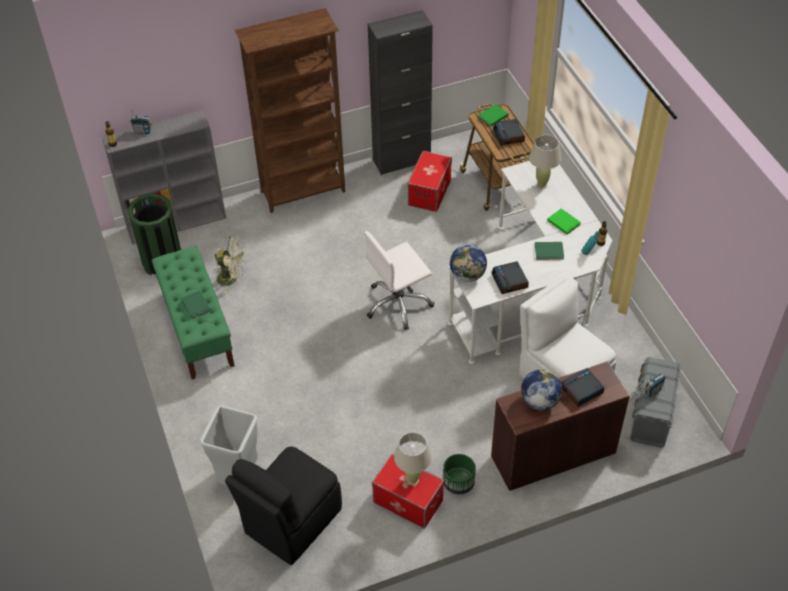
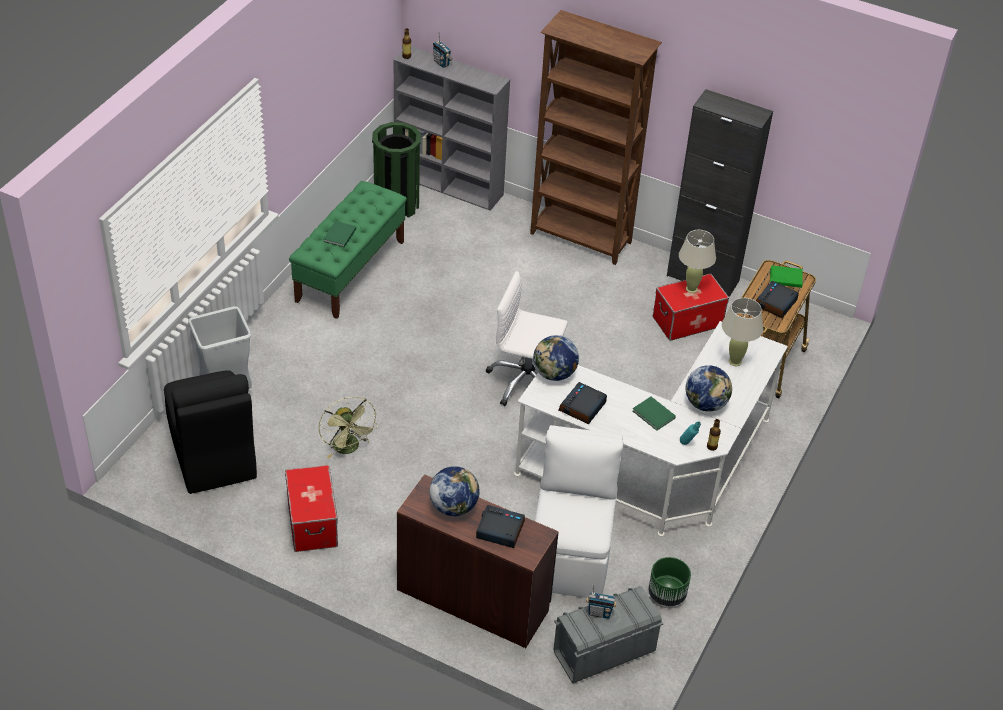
camera: 45 degrees right, 5 degrees down
green fan [213,235,247,293] -> green fan moved to [319,397,378,459]
black chair [225,446,342,565] -> black chair turned 105 degrees counterclockwise [164,370,257,494]
beige table lamp [394,432,432,485] -> beige table lamp moved to [679,230,716,293]
green planter [443,454,476,495] -> green planter moved to [649,557,691,606]
green book [547,209,581,235] -> globe [686,365,732,412]

